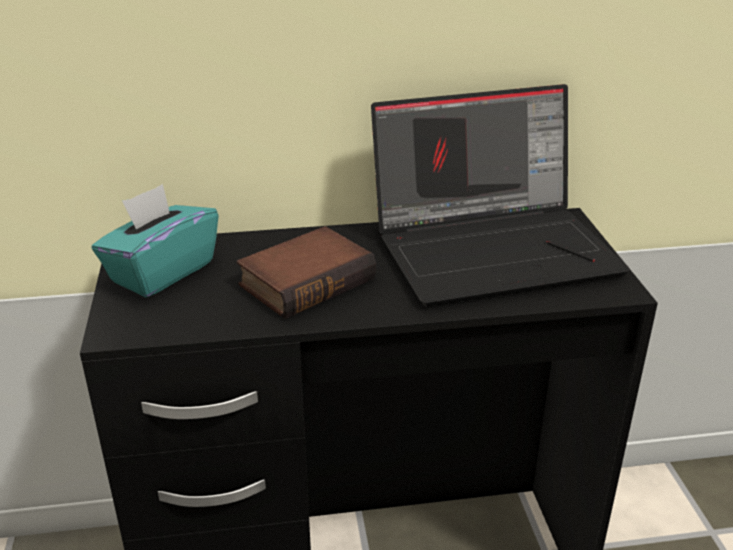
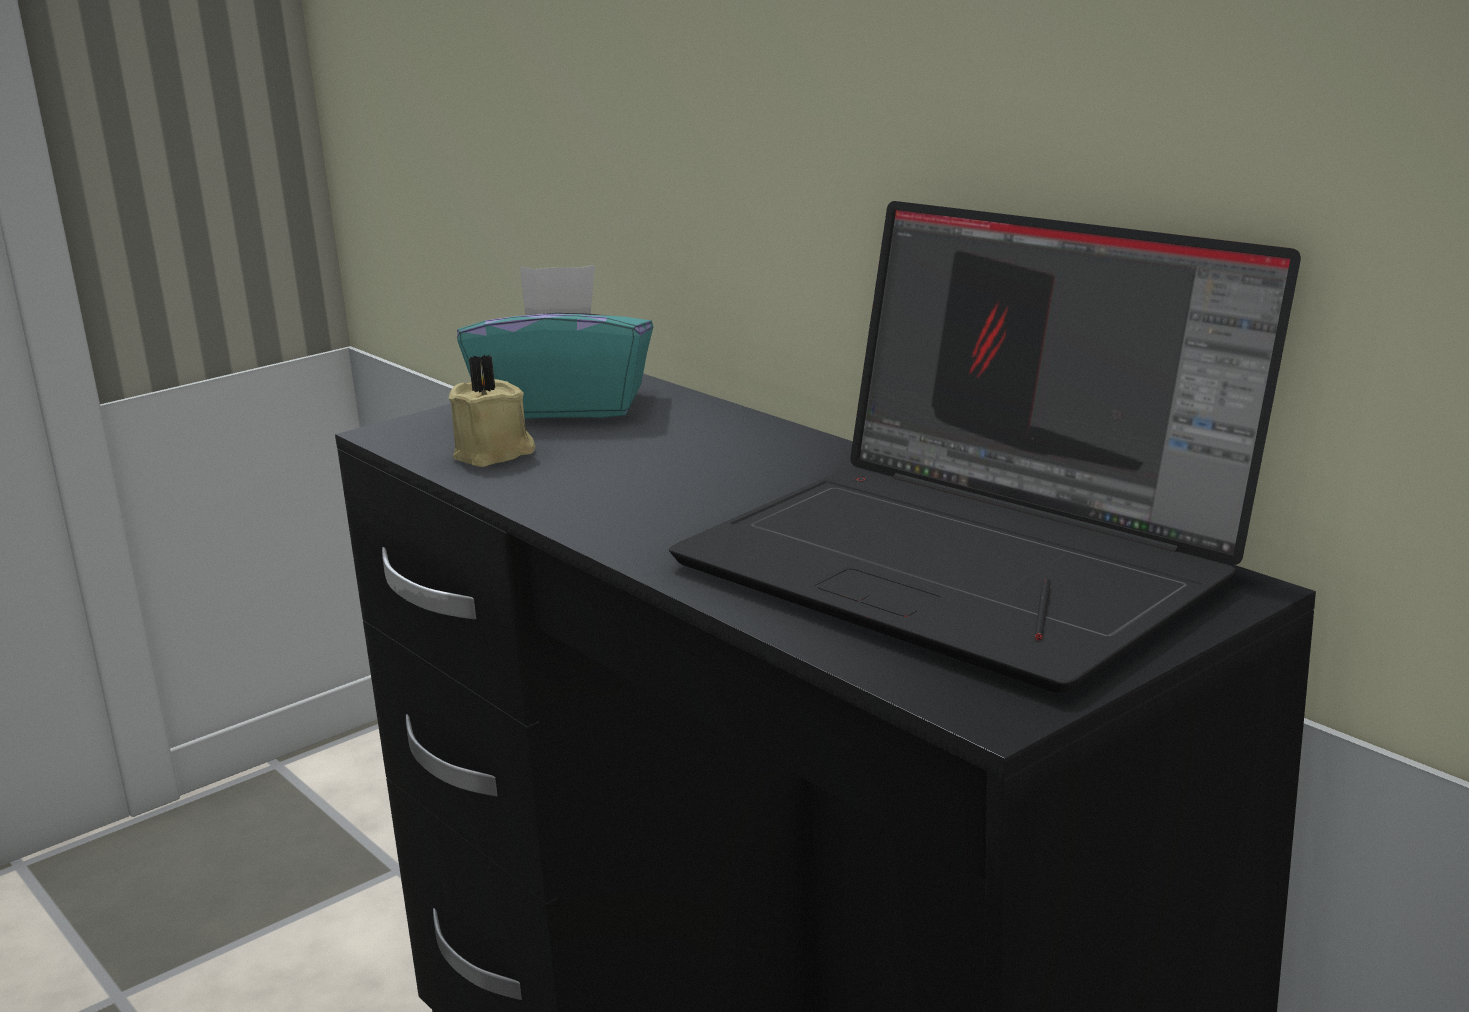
camera: 60 degrees right, 10 degrees down
book [236,226,376,319] -> none
none -> beige candle [449,355,535,467]

